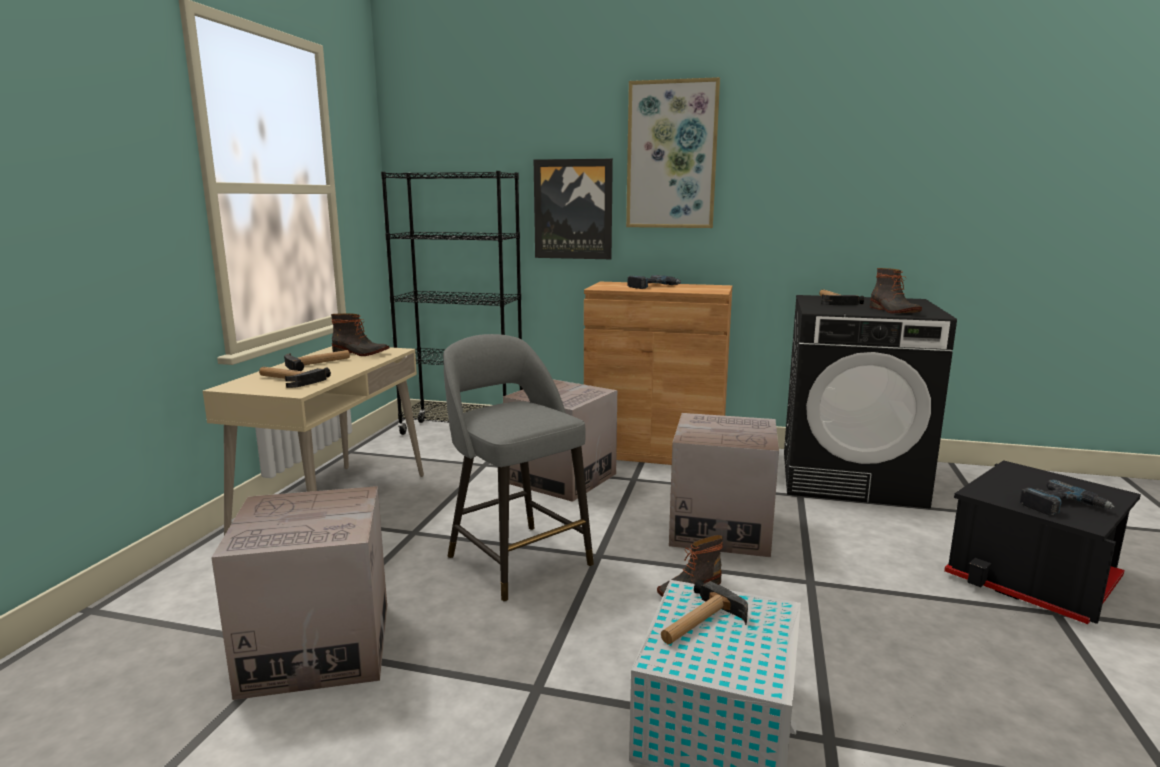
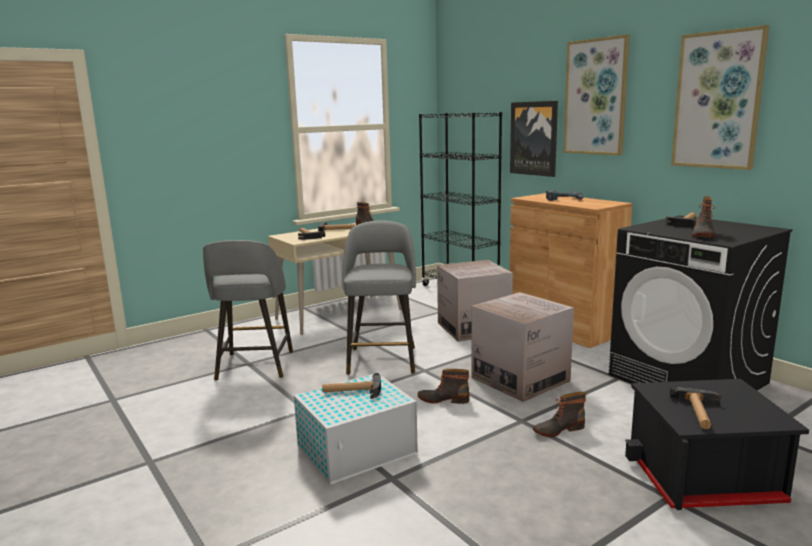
camera: 40 degrees right, 0 degrees up
cardboard box [211,486,387,700] -> grey stool [203,240,293,381]
power drill [1020,480,1115,516] -> hammer [670,387,721,429]
none -> boot [533,392,586,437]
none -> picture [671,25,769,170]

